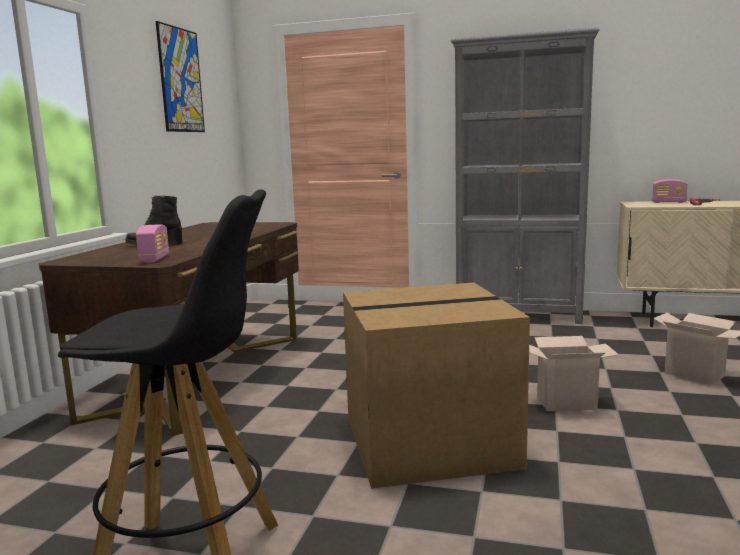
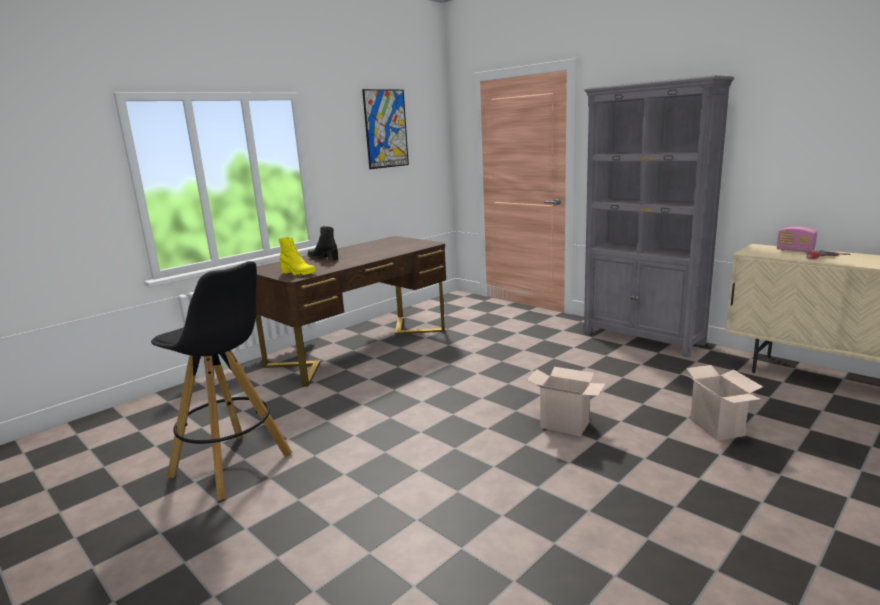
camera: 30 degrees right, 5 degrees up
radio [136,224,169,263] -> yellow boot [279,237,316,276]
cardboard box [343,283,530,489] -> none

